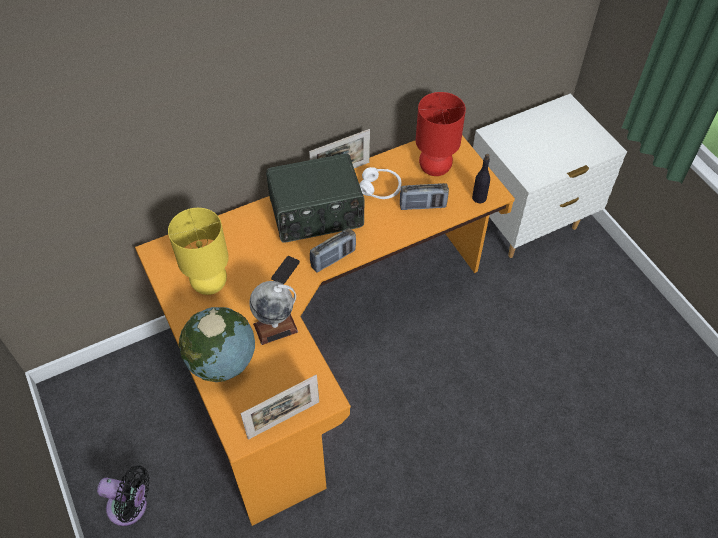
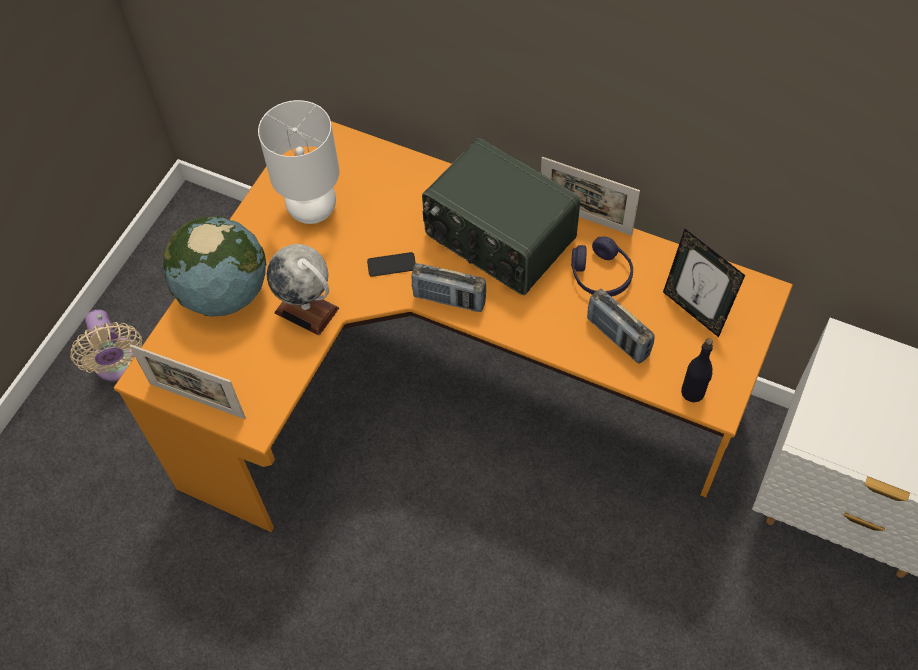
camera: 55 degrees right, 5 degrees up
black fan [97,466,150,526] -> beige fan [70,310,142,382]
yellow table lamp [168,208,229,295] -> white table lamp [258,100,339,224]
white headphones [359,167,402,199] -> purple headphones [571,236,633,297]
red table lamp [416,92,466,176] -> picture frame [663,229,745,337]

